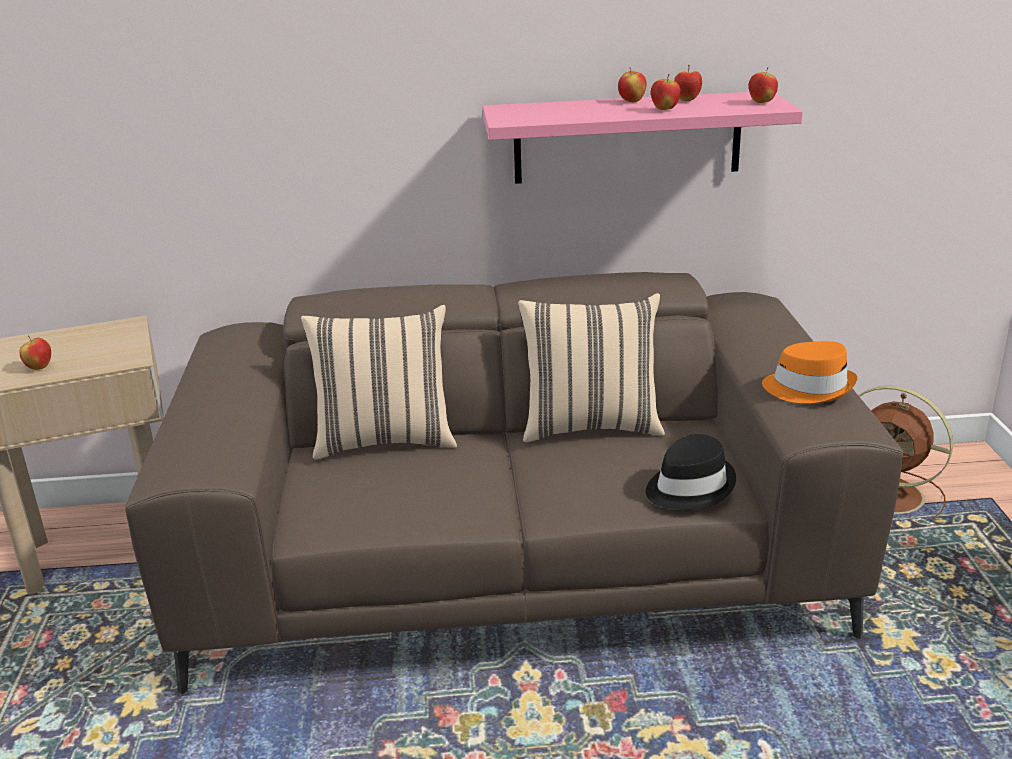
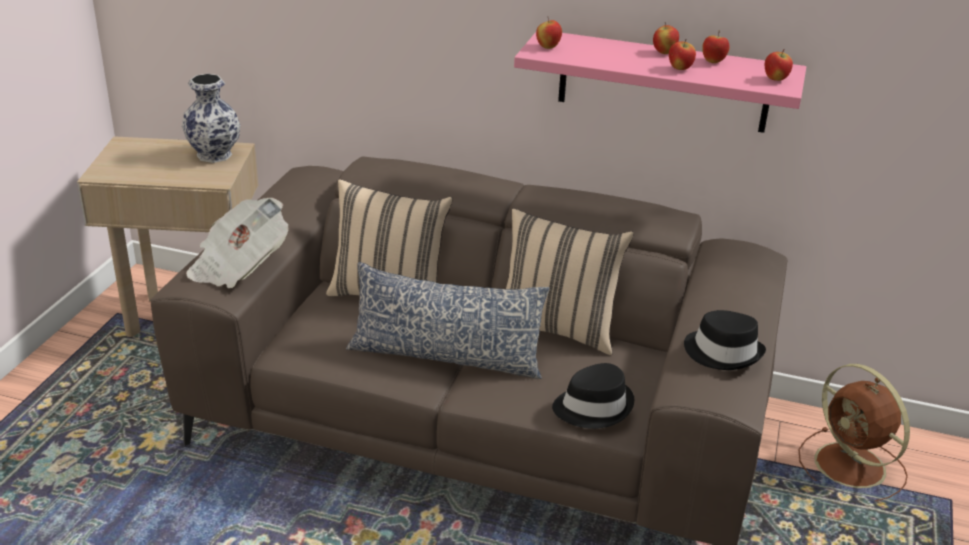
camera: 20 degrees right, 5 degrees up
apple [19,335,51,370] -> apple moved to [536,16,562,49]
orange hat [762,341,857,403] -> black hat [684,310,766,370]
none -> vase [182,74,241,163]
none -> newspaper [186,198,288,288]
none -> pillow [346,262,550,379]

